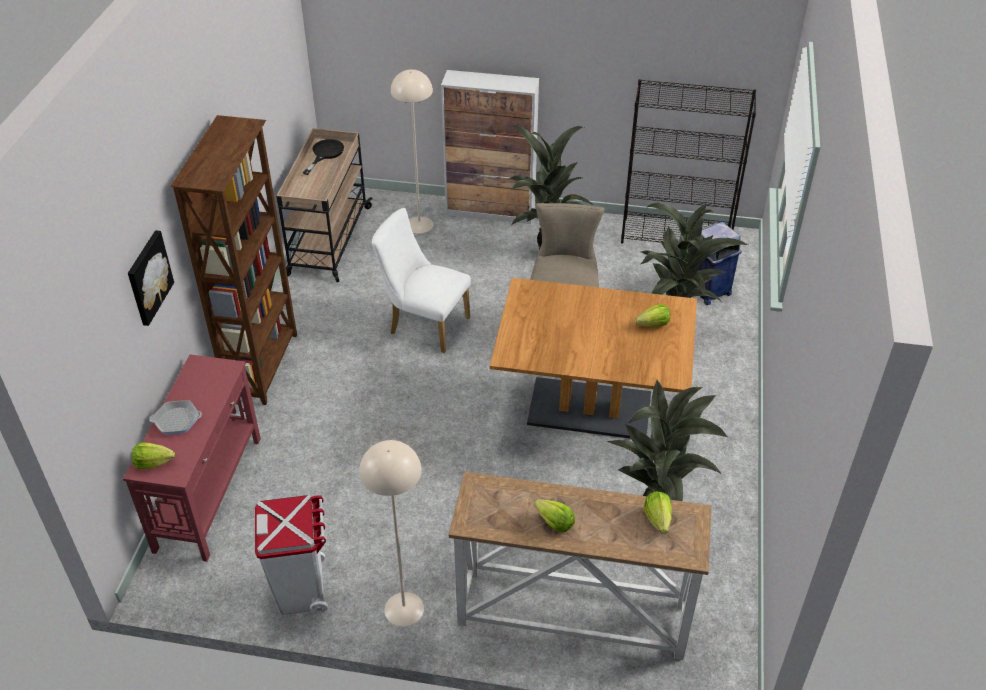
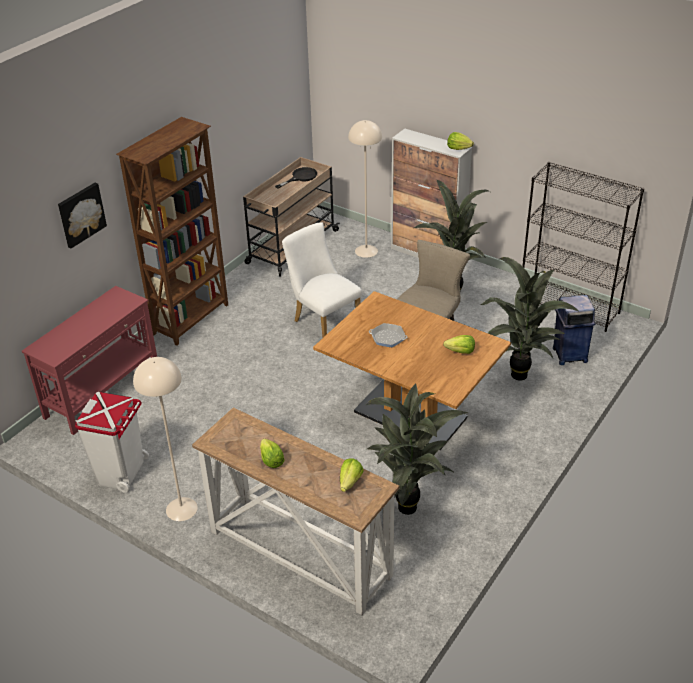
camera: 25 degrees right, 5 degrees down
lettuce [131,443,175,469] -> lettuce moved to [447,132,474,150]
frying pan [149,400,202,434] -> frying pan moved to [369,323,408,347]

